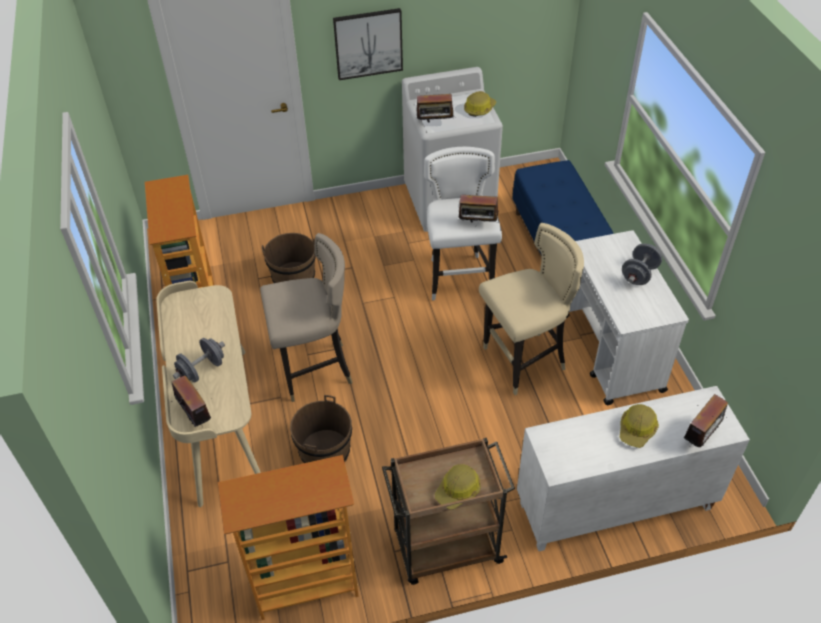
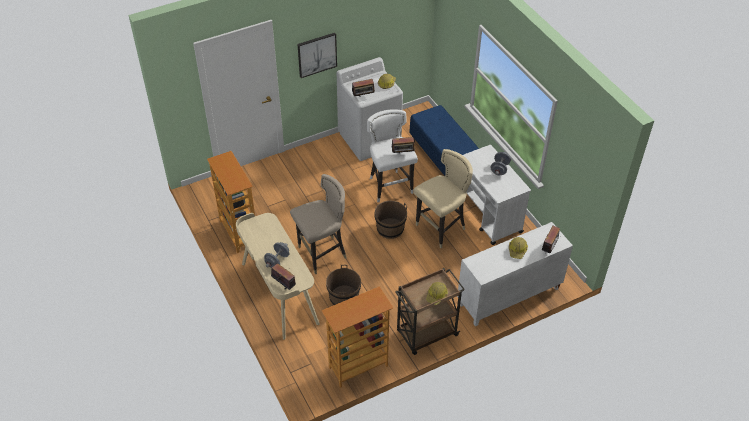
camera: 15 degrees left, 0 degrees up
brown bucket [262,233,316,283] -> brown bucket moved to [374,201,407,239]

